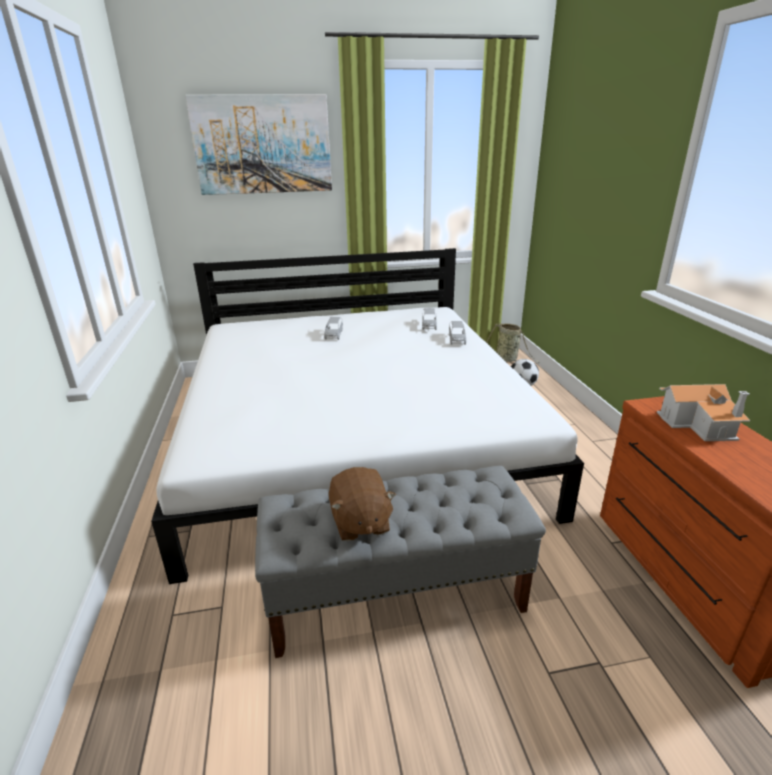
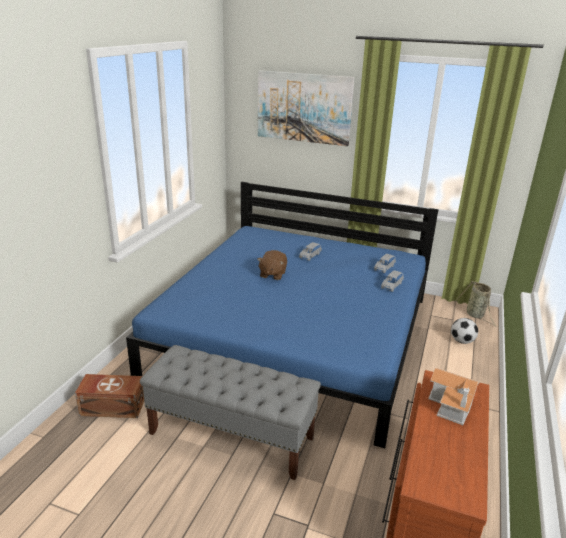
camera: 30 degrees right, 0 degrees up
white bed [151,248,584,584] -> blue bed [126,182,439,448]
brown plush toy [329,467,396,541] -> brown plush toy moved to [258,250,287,280]
none -> brown storage box [75,374,144,418]

